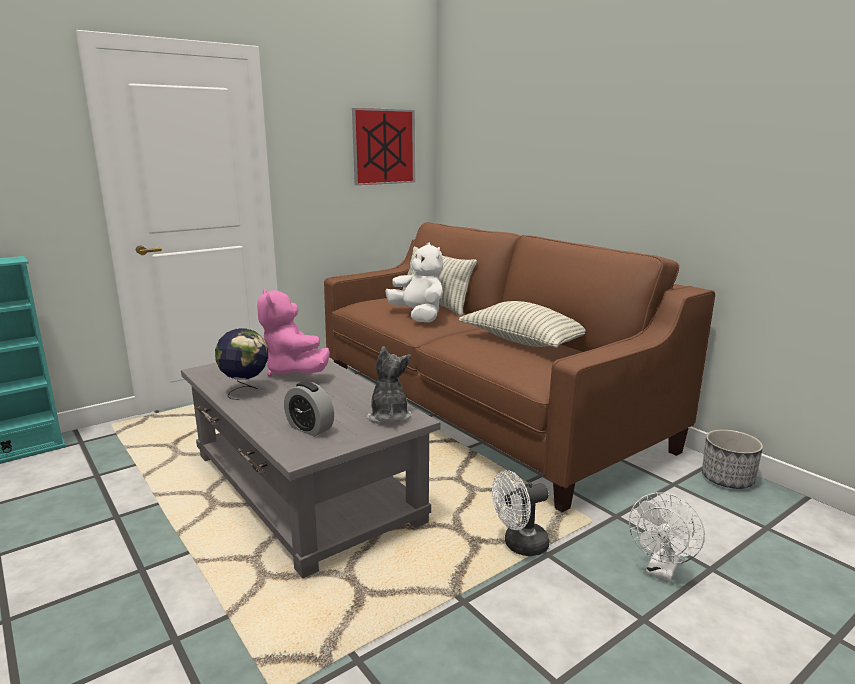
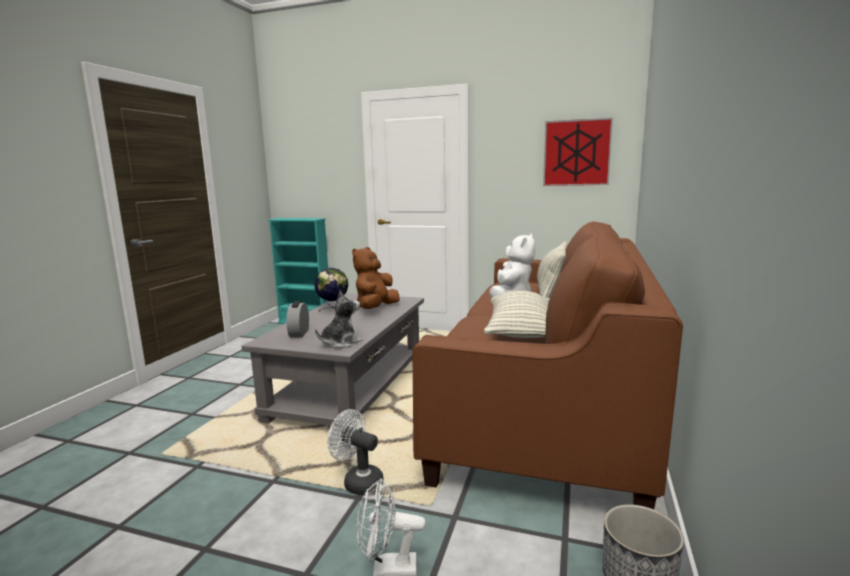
camera: 55 degrees right, 5 degrees down
pink plush toy [257,288,330,377] -> brown plush toy [352,247,400,309]

